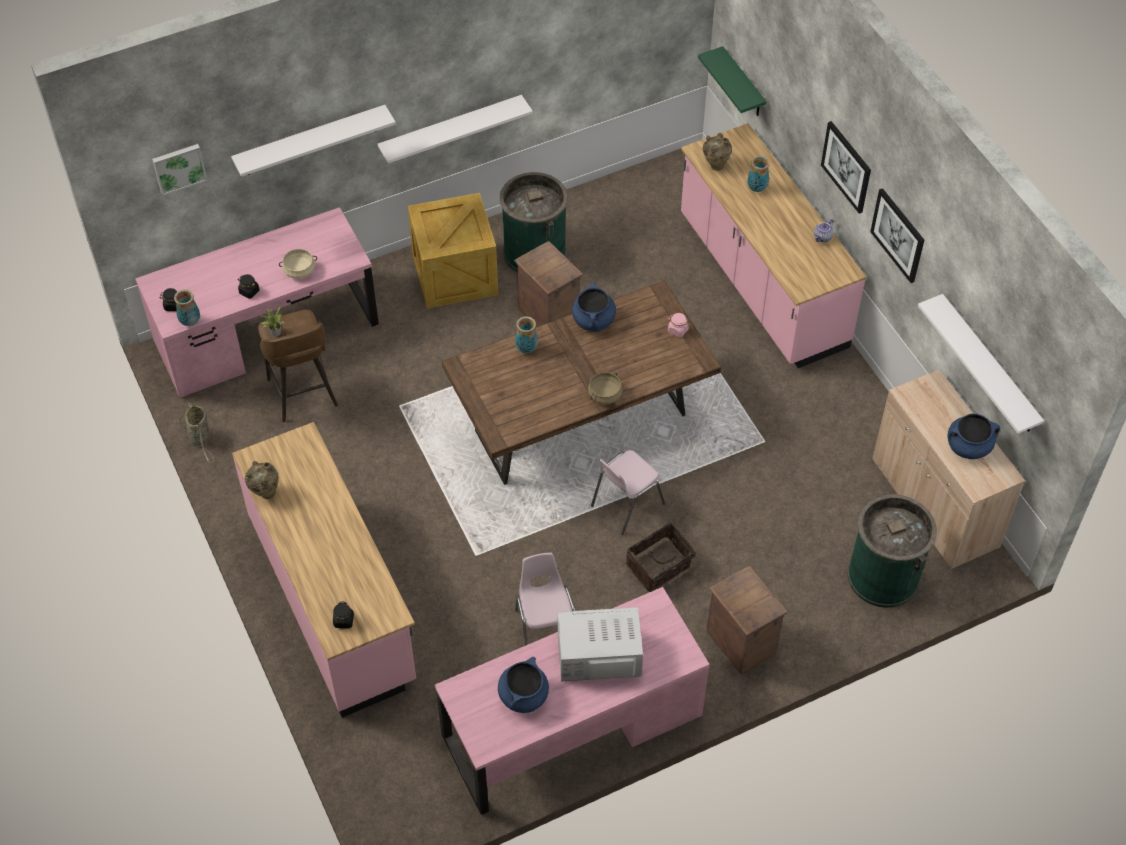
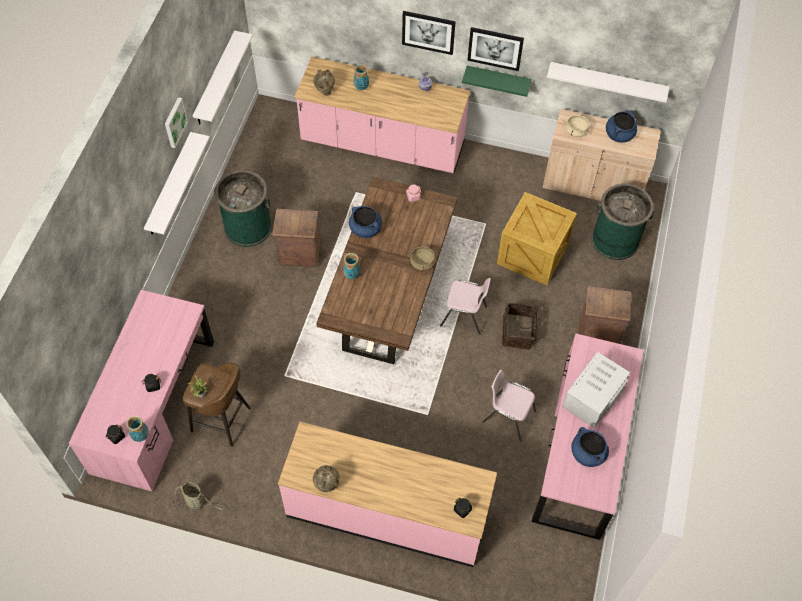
camera: 50 degrees left, 5 degrees up
picture [152,144,207,196] -> picture moved to [165,97,188,148]
white shelf [231,105,396,177] -> white shelf moved to [193,30,253,125]
beige cooking pot [279,249,317,279] -> beige cooking pot moved to [566,115,589,137]
crate [408,193,498,309] -> crate moved to [497,192,577,285]
pink chair [591,450,665,535] -> pink chair turned 75 degrees counterclockwise [440,278,491,335]
green shelf [698,46,767,116] -> green shelf moved to [462,66,532,97]

